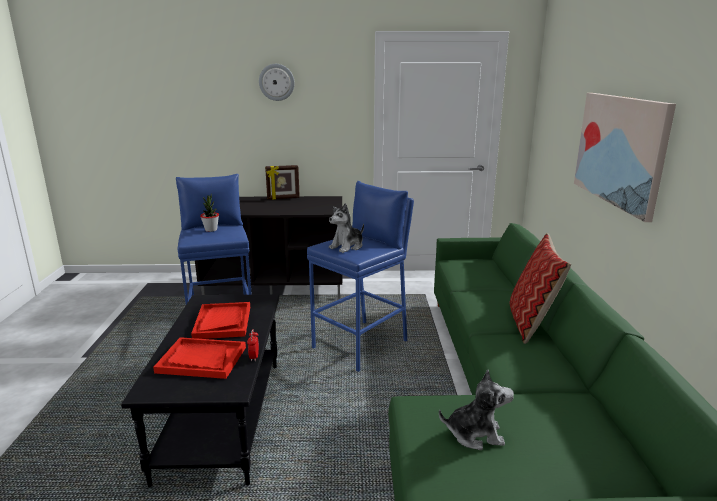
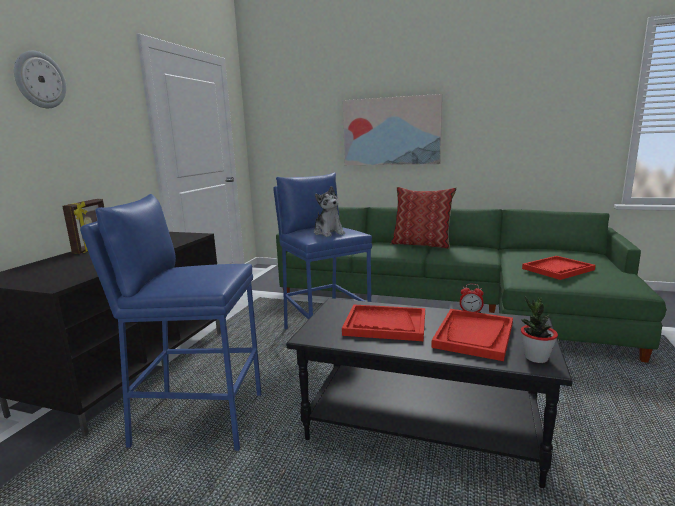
camera: 70 degrees left, 5 degrees down
potted plant [200,194,219,232] -> potted plant moved to [521,296,558,363]
plush toy [439,370,514,450] -> red tray [522,256,595,280]

